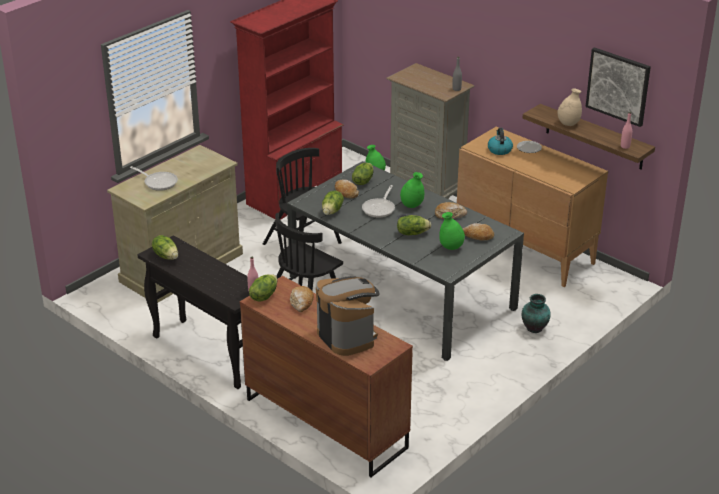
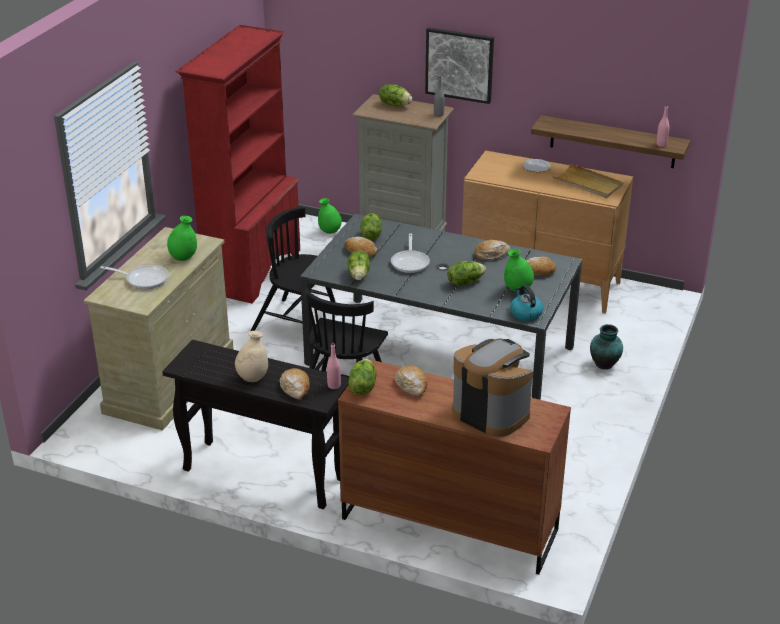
camera: 20 degrees left, 0 degrees up
lettuce [152,235,178,260] -> lettuce moved to [379,84,412,106]
green vase [400,172,424,208] -> green vase moved to [167,216,197,261]
kettle [488,128,513,155] -> kettle moved to [510,285,543,321]
beige vase [557,88,582,126] -> beige vase moved to [235,331,268,382]
picture [586,47,651,127] -> picture moved to [425,27,494,104]
none -> bread [280,368,310,400]
none -> beige tray [552,164,623,198]

